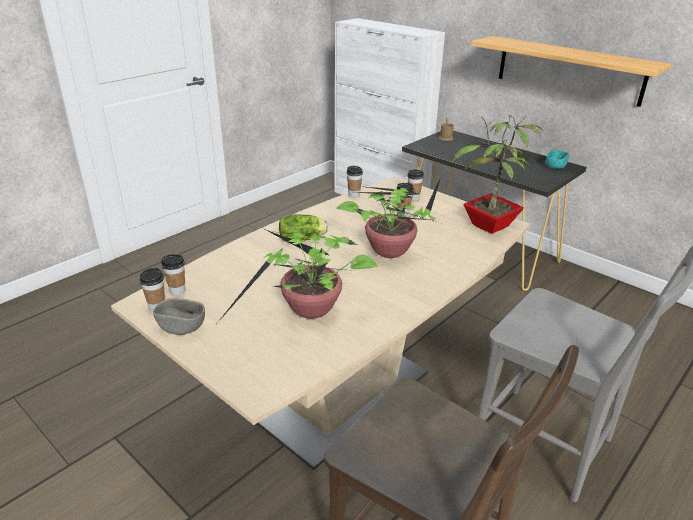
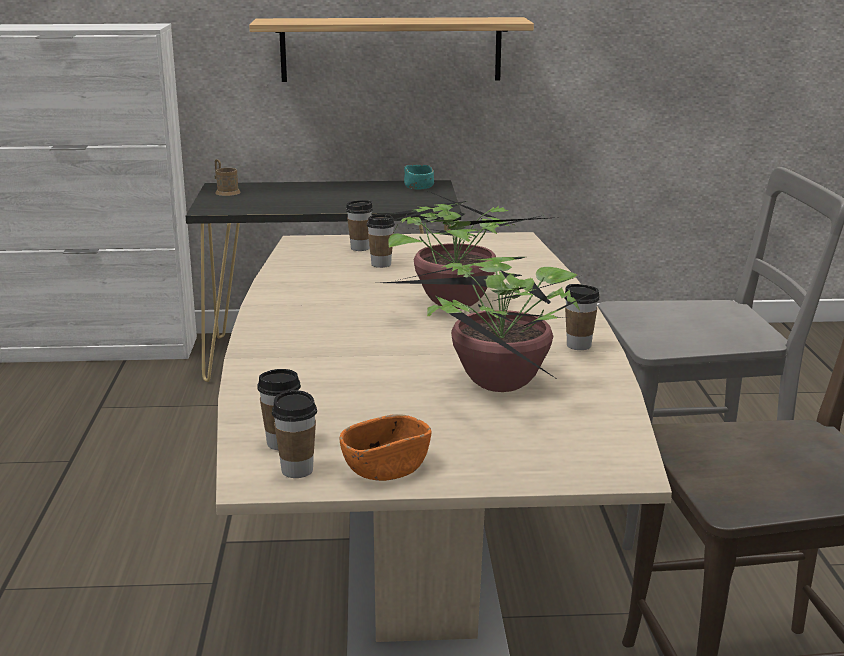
camera: 45 degrees left, 10 degrees down
grey bowl [153,298,205,335] -> orange bowl [340,414,431,481]
lettuce [279,214,328,242] -> none
cup [347,166,363,197] -> cup moved to [564,284,600,350]
potted plant [451,114,545,234] -> none

